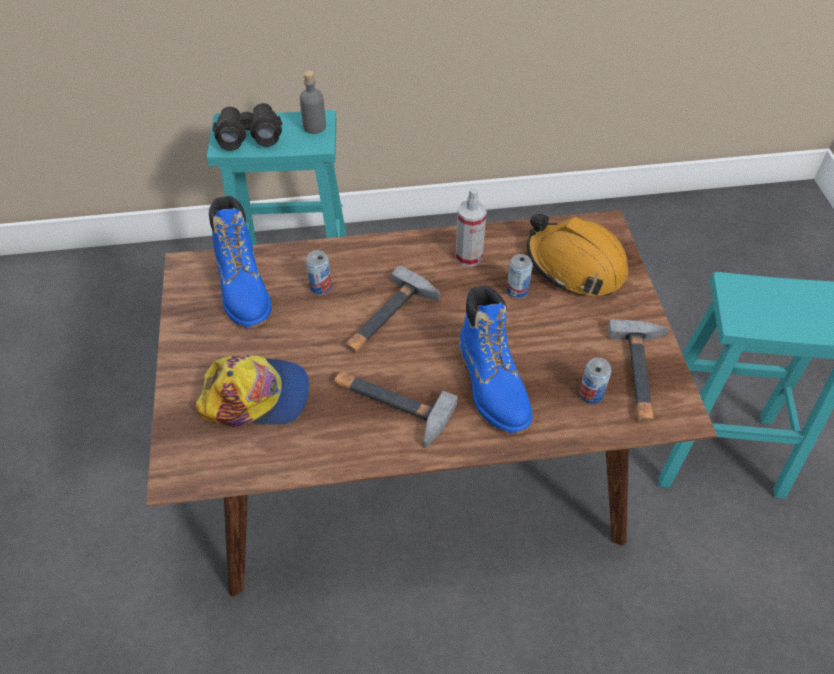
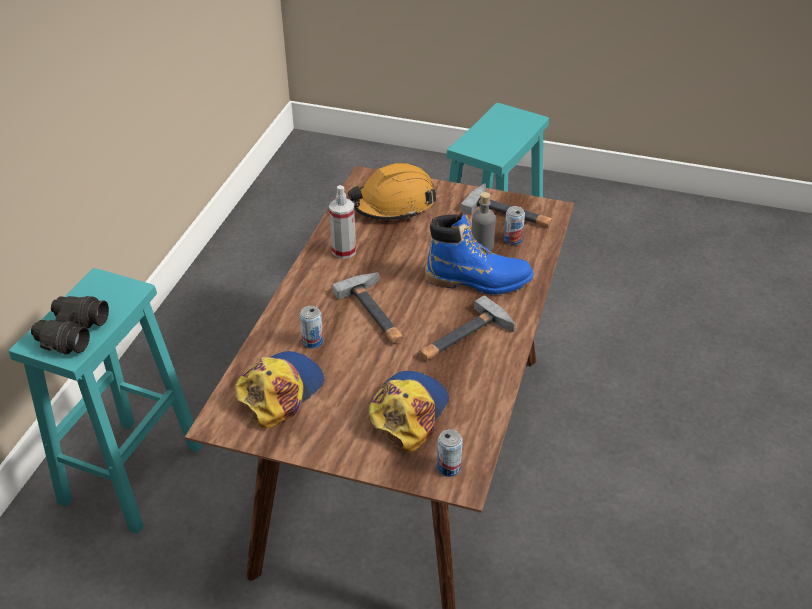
camera: 65 degrees left, 10 degrees down
blue boot [209,195,271,329] -> cap [235,351,325,428]
grey bottle [300,71,326,134] -> grey bottle moved to [471,192,496,251]
can [506,254,533,298] -> can moved to [437,429,463,477]

